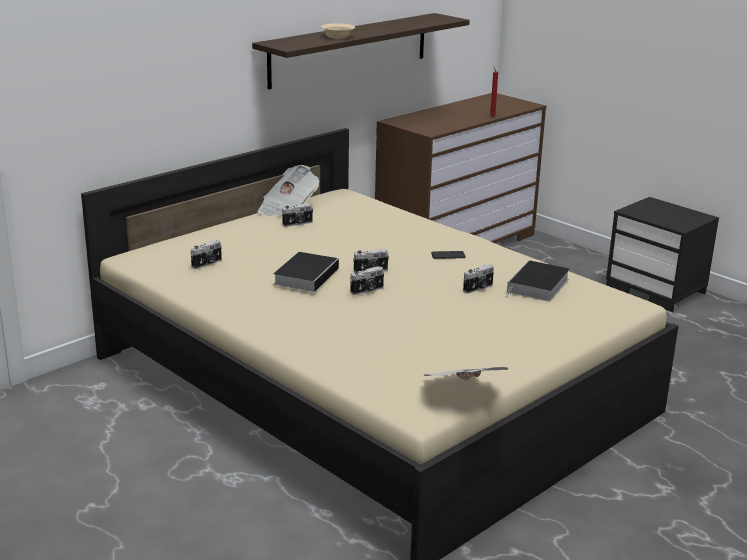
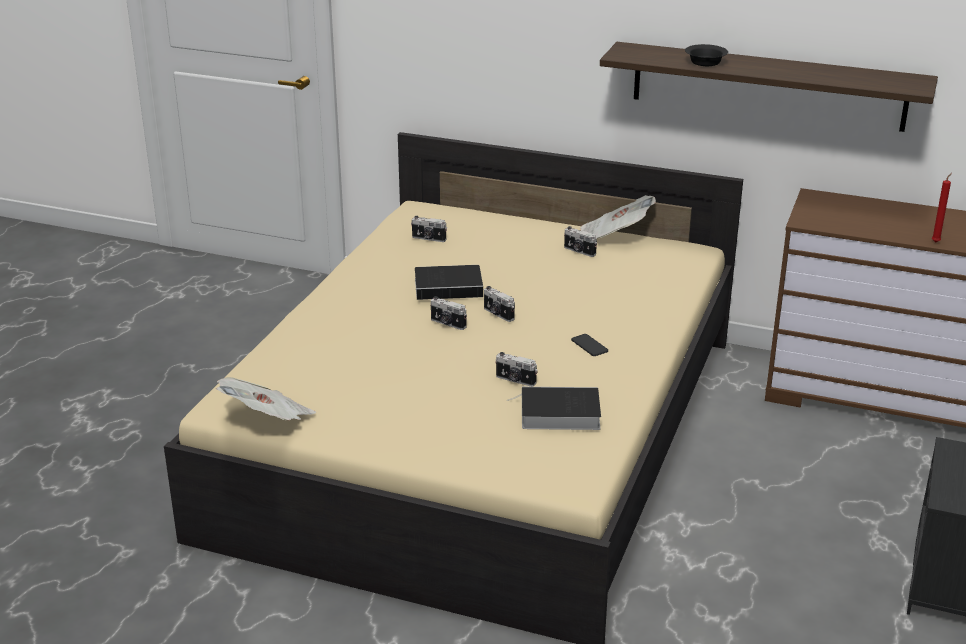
camera: 65 degrees right, 5 degrees up
beige bowl [321,23,355,39] -> black bowl [685,44,728,66]

